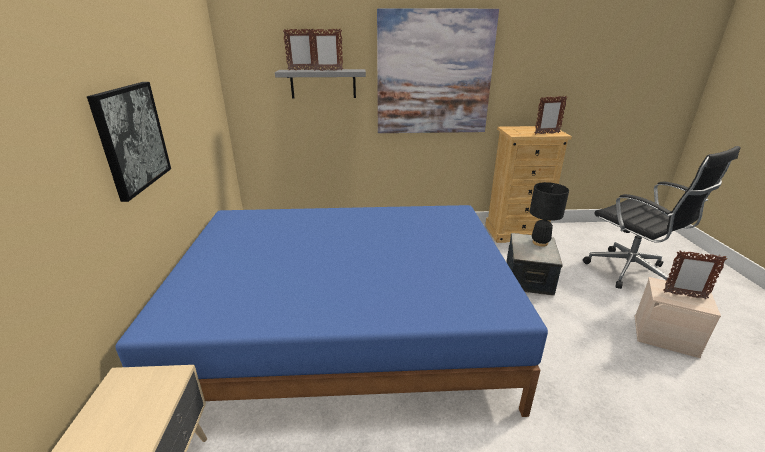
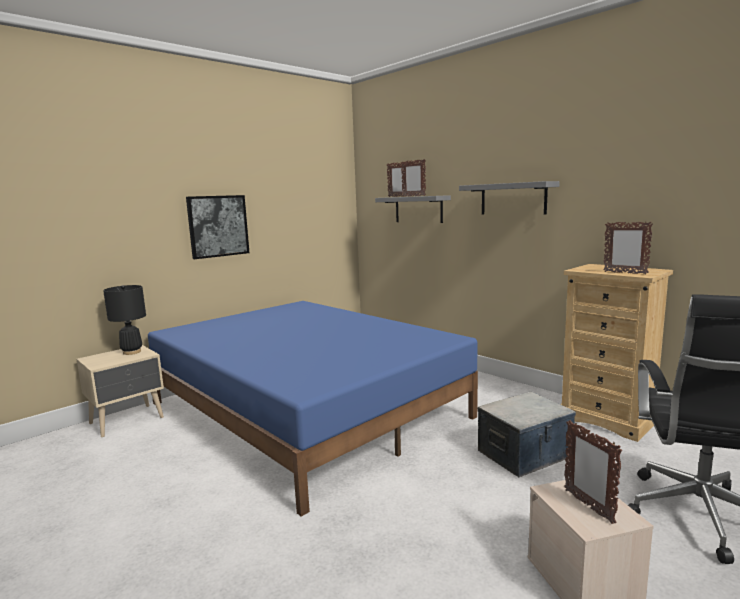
camera: 50 degrees right, 15 degrees down
picture [377,8,499,133] -> grey shelf [459,181,560,215]
black table lamp [530,182,569,247] -> black table lamp moved to [103,285,146,355]

